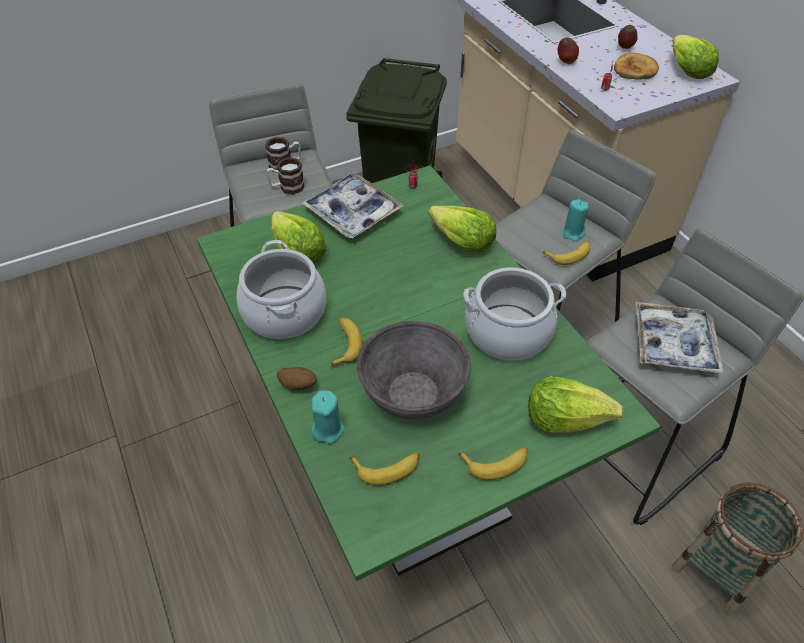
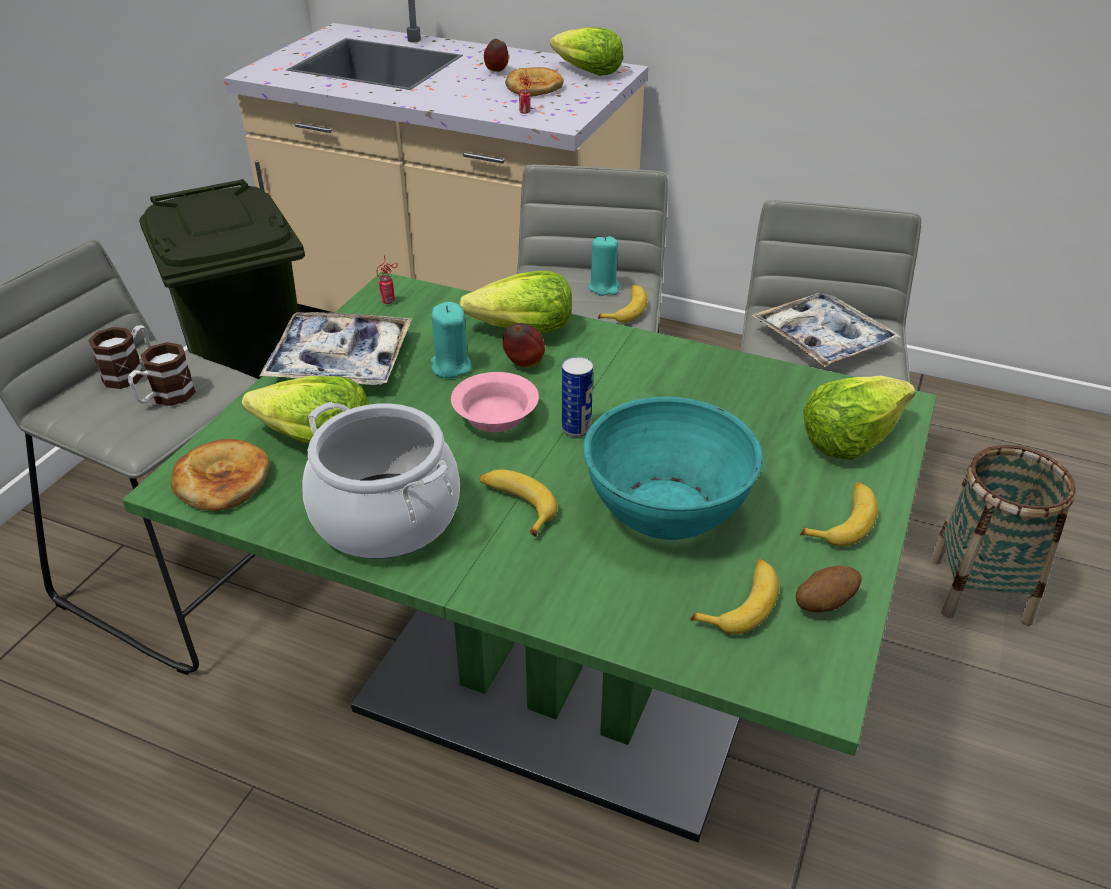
camera: 40 degrees left, 10 degrees down
potato [277,367,317,390] -> potato moved to [796,566,861,613]
turquoise candle [311,391,344,444] -> turquoise candle moved to [431,302,471,378]
grey bowl [357,321,471,420] -> turquoise bowl [583,397,763,540]
cooking pot [463,267,566,360] -> none
apple [558,38,579,64] -> apple moved to [503,323,545,368]
none -> bread [171,439,270,511]
none -> pink bowl [451,372,539,432]
none -> can [562,357,593,437]

